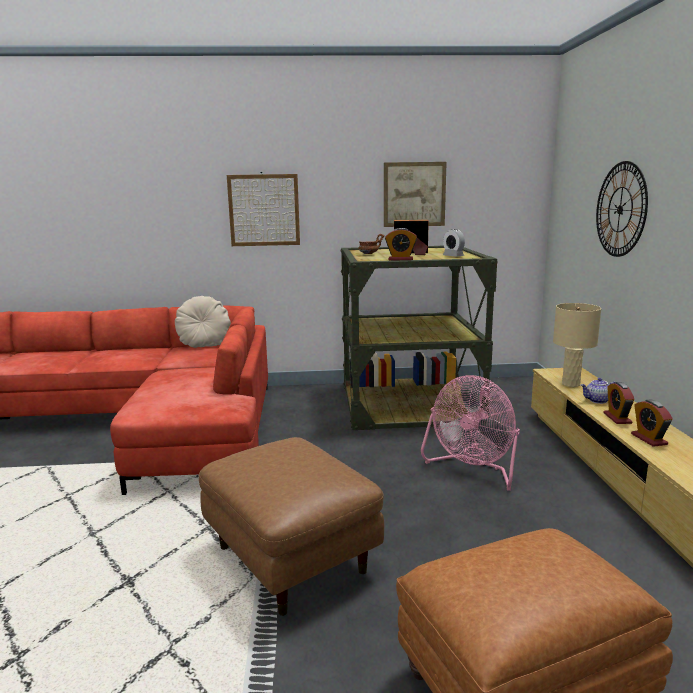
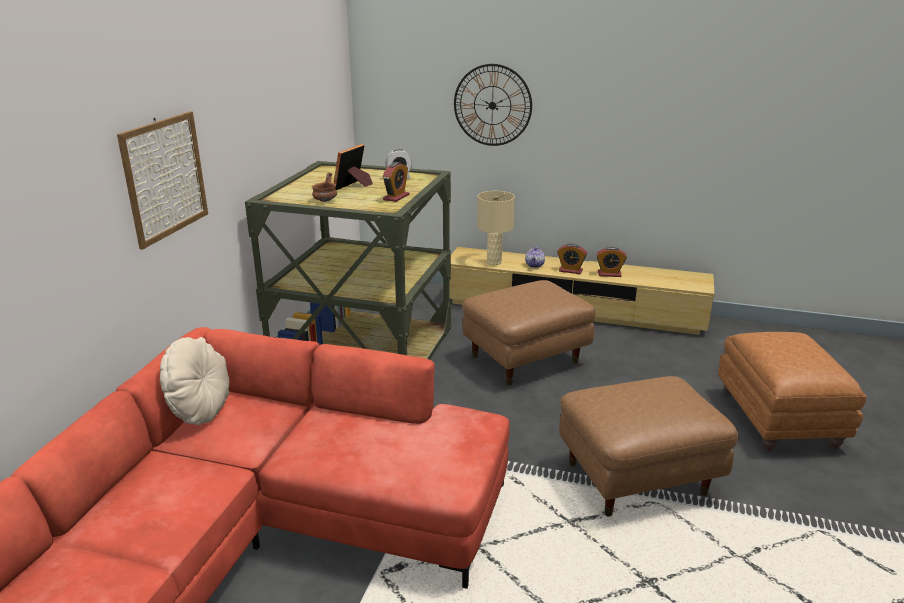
camera: 70 degrees left, 10 degrees up
picture [384,162,447,227] -> none
pink fan [421,375,520,491] -> brown ottoman [462,280,596,386]

